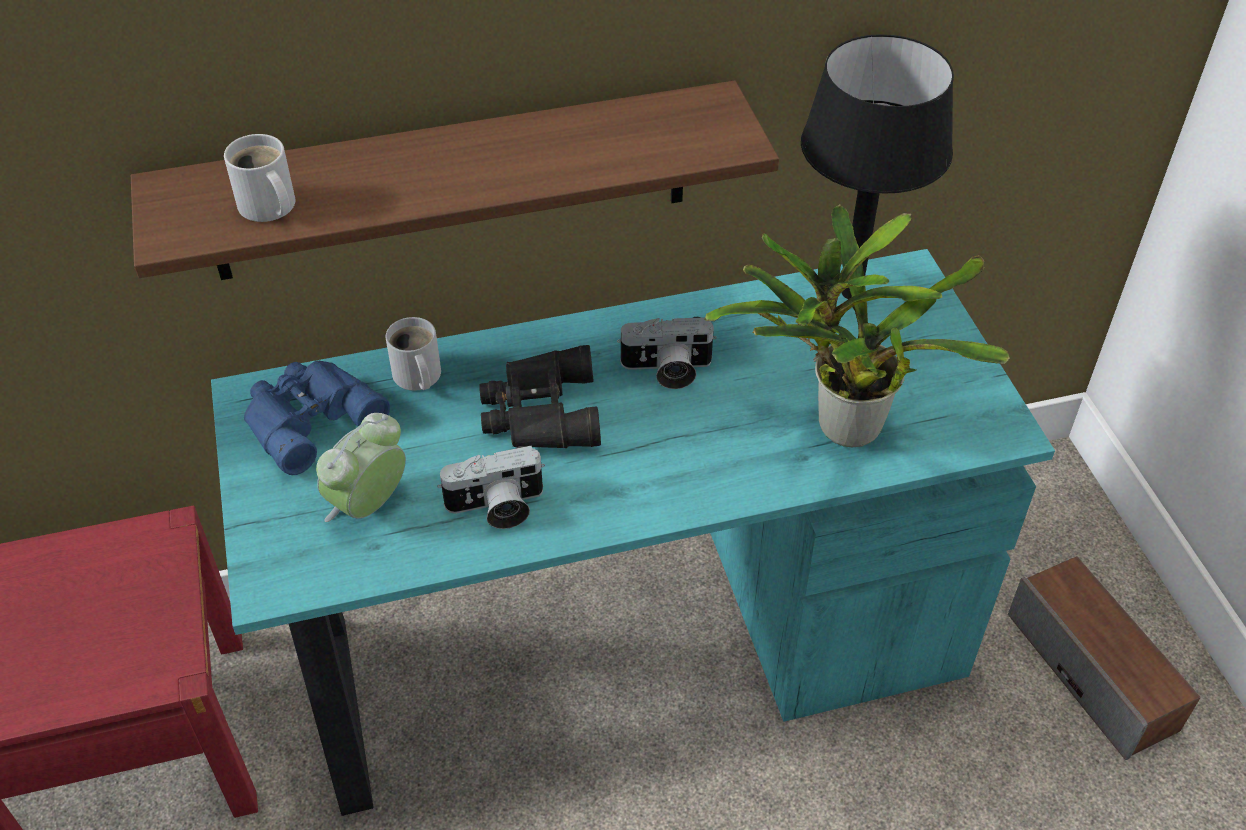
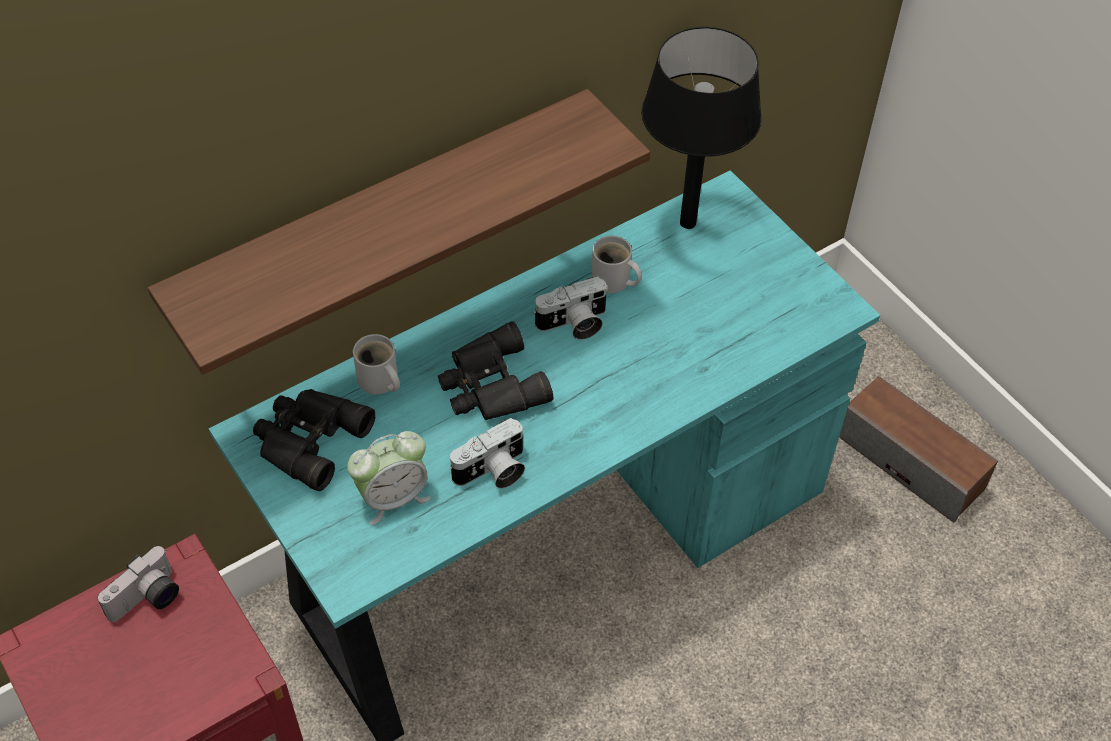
camera: 20 degrees left, 5 degrees up
white mug [224,134,295,222] -> white mug moved to [591,236,642,293]
blue binoculars [244,361,390,475] -> black binoculars [253,389,375,491]
alarm clock [316,413,406,522] -> alarm clock turned 135 degrees counterclockwise [347,431,431,525]
potted plant [704,205,1010,448] -> none
none -> camera [97,546,179,622]

